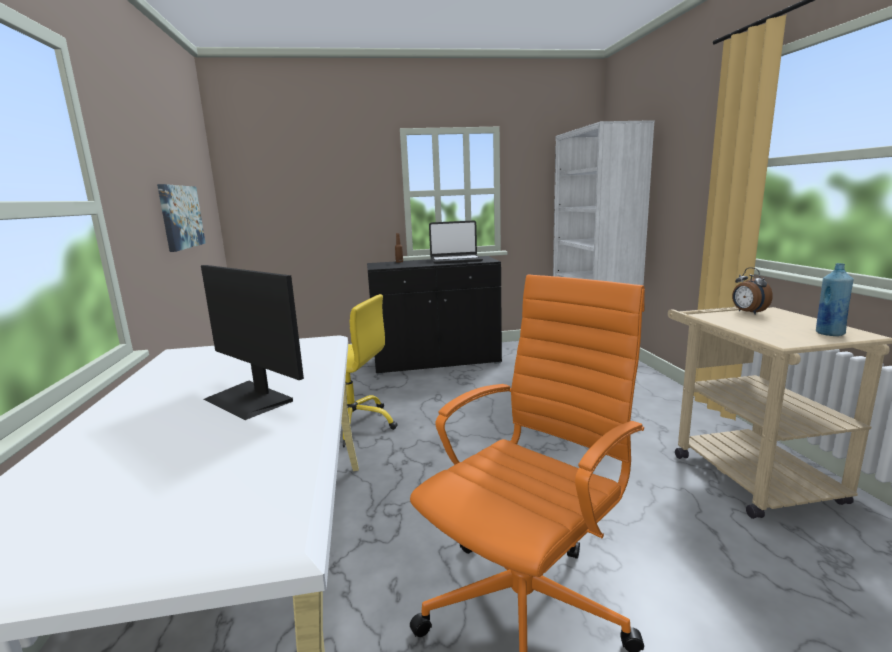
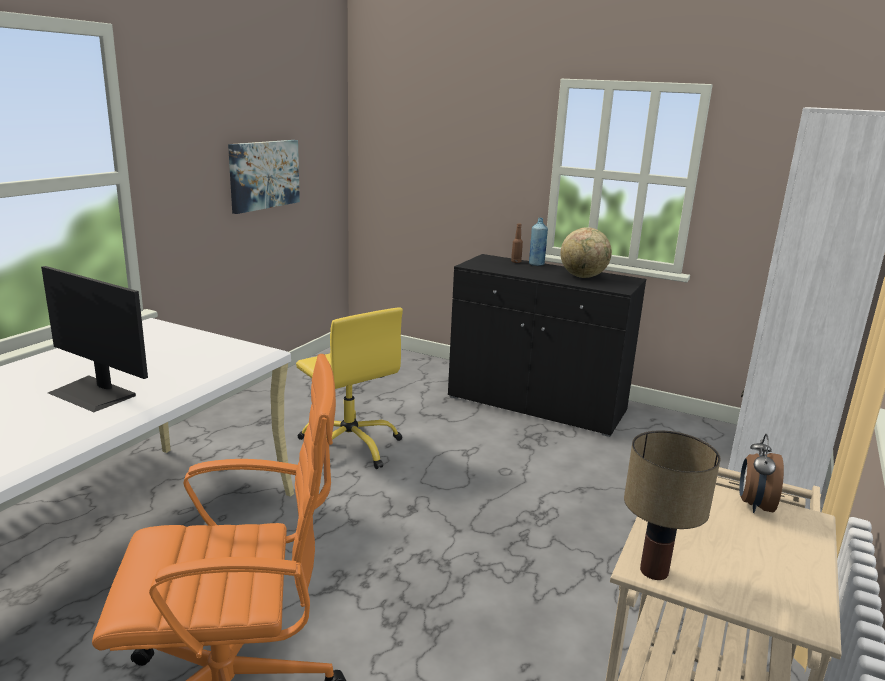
camera: 35 degrees right, 5 degrees up
monitor [201,265,304,420] -> monitor turned 45 degrees counterclockwise [41,266,148,412]
laptop [429,221,483,264] -> globe [561,227,612,278]
blue bottle [816,263,854,336] -> blue bottle moved to [529,218,548,266]
none -> table lamp [624,430,721,580]

